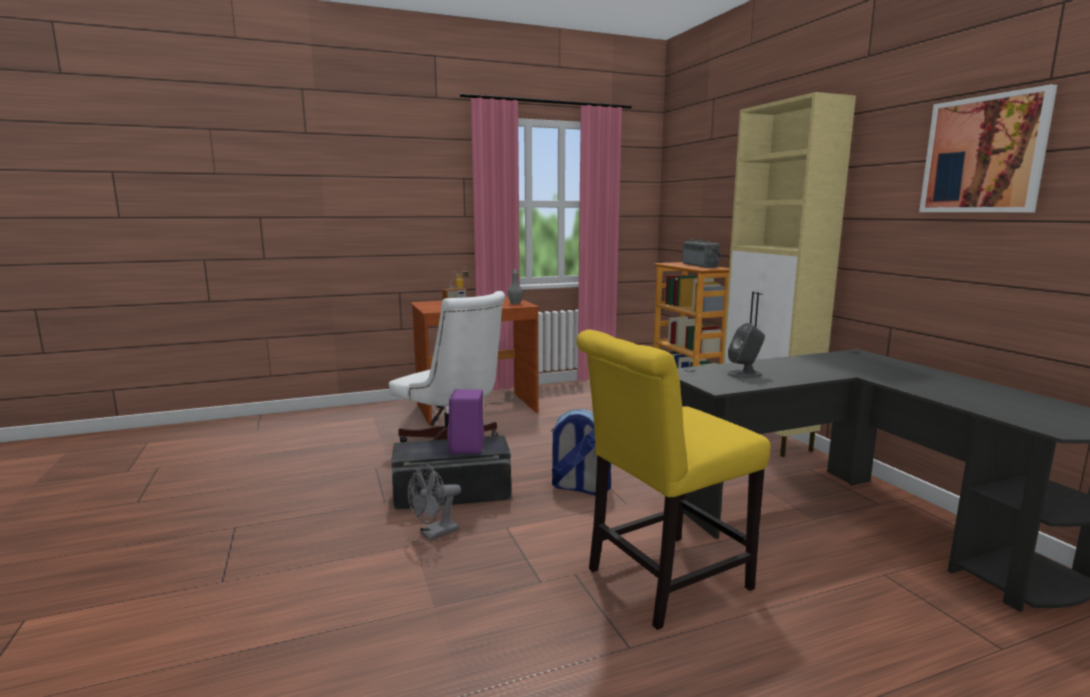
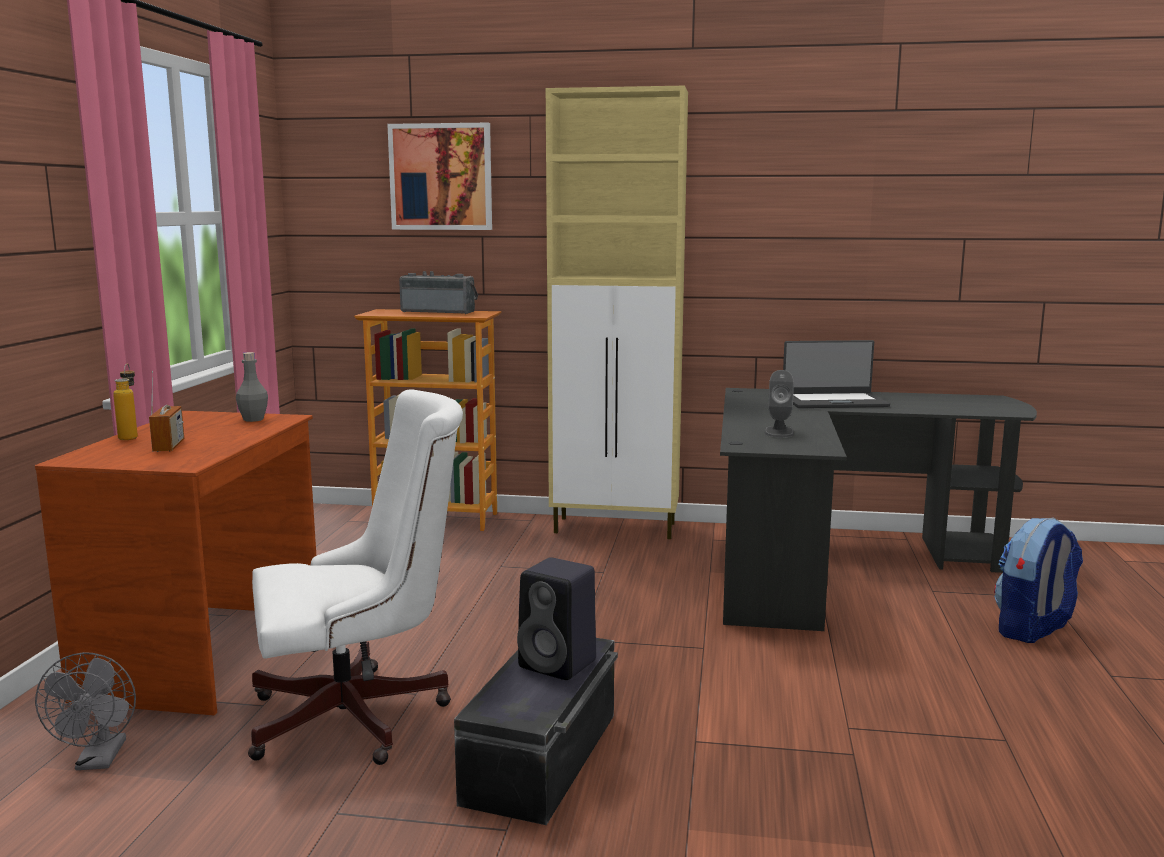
camera: 60 degrees left, 0 degrees up
grey fan [408,463,461,540] -> grey fan moved to [35,652,136,770]
purple speaker [448,389,484,454] -> black speaker [517,557,596,680]
backpack [551,409,611,495] -> backpack moved to [994,518,1083,643]
yellow chair [576,330,771,630] -> none
picture [919,84,1057,212] -> picture moved to [387,123,492,230]
none -> laptop [783,340,890,408]

